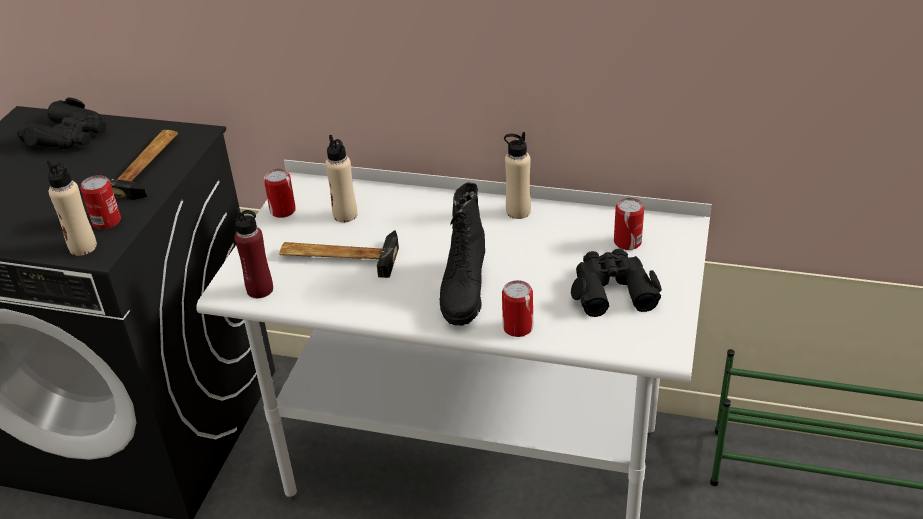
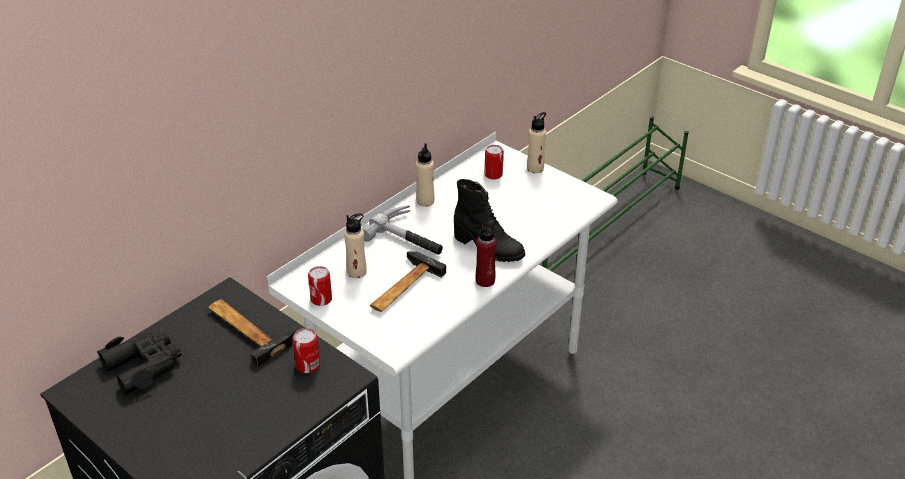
camera: 65 degrees left, 0 degrees up
beige bottle [47,160,97,256] -> beige bottle moved to [527,112,546,173]
red bottle [234,207,273,298] -> red bottle moved to [476,220,496,287]
can [502,280,533,337] -> none
black binoculars [571,249,662,317] -> none
none -> hammer [362,205,443,255]

